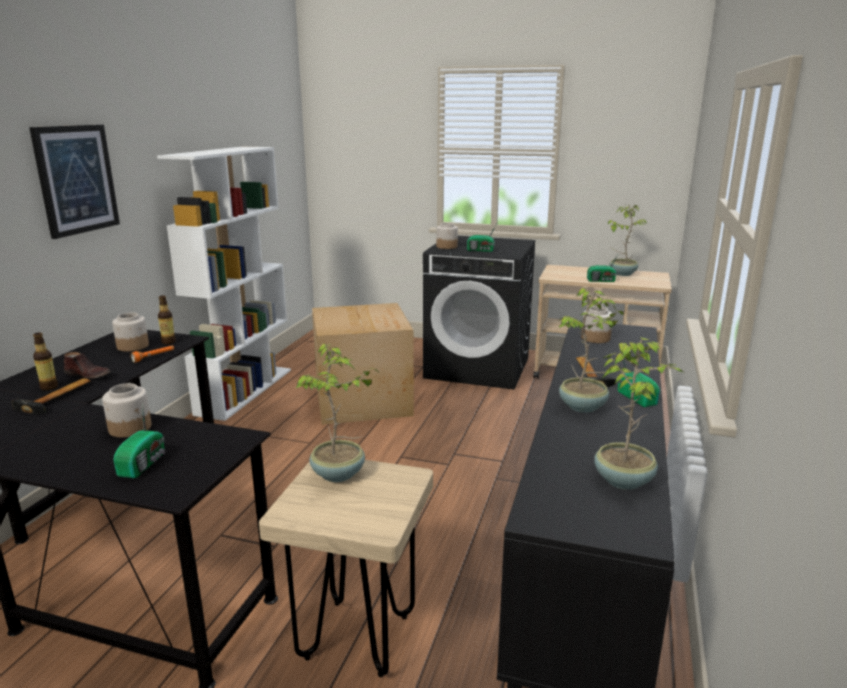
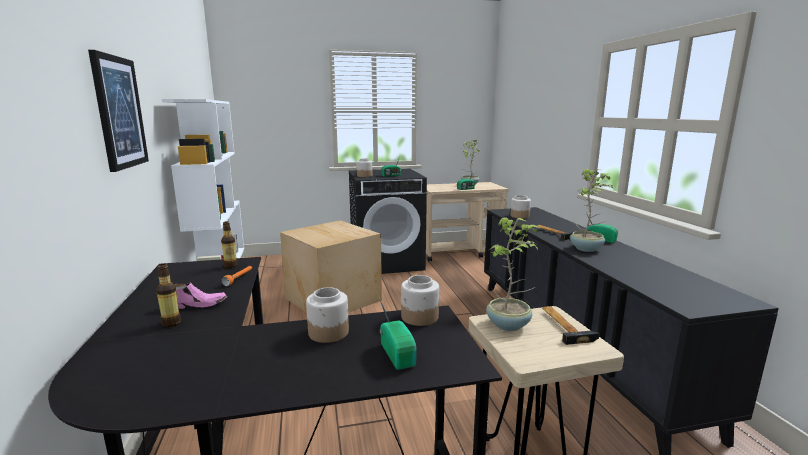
camera: 30 degrees left, 5 degrees down
hammer [12,378,90,414] -> hammer moved to [542,306,600,345]
brown shoe [64,352,111,379] -> pink shoe [175,282,227,309]
jar [112,312,149,351] -> jar moved to [401,275,439,326]
potted plant [594,337,683,490] -> none

